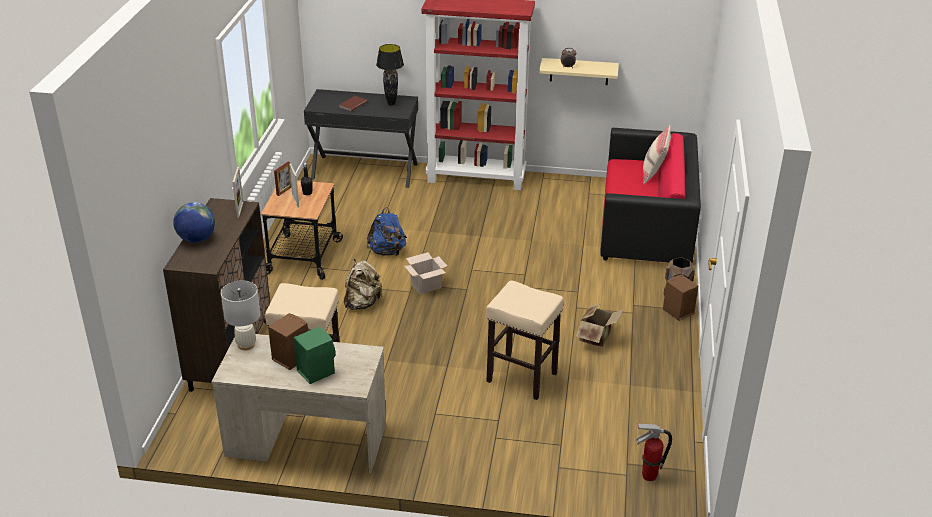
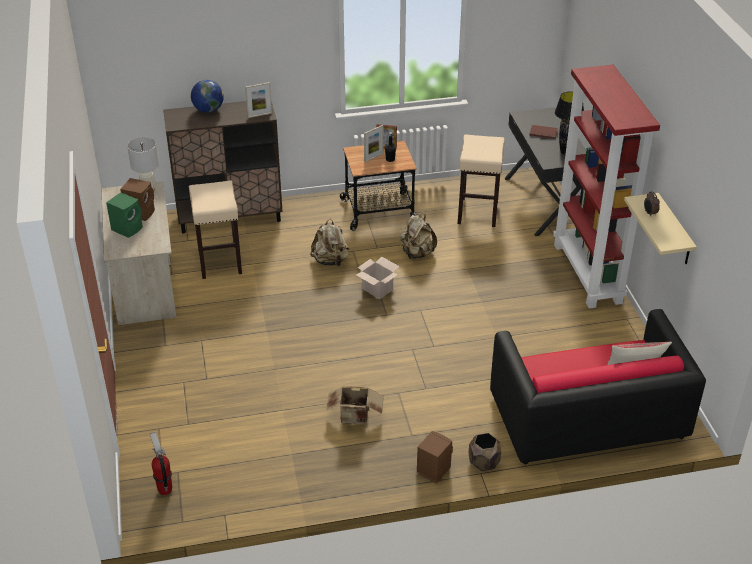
camera: 70 degrees right, 5 degrees up
blue backpack [367,207,407,256] -> beige backpack [400,214,437,259]
beige stool [486,280,564,400] -> beige stool moved to [458,135,505,227]

